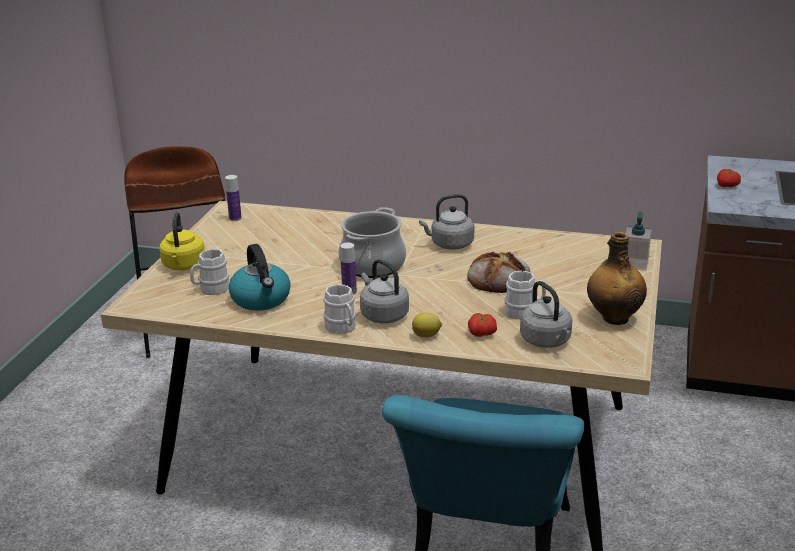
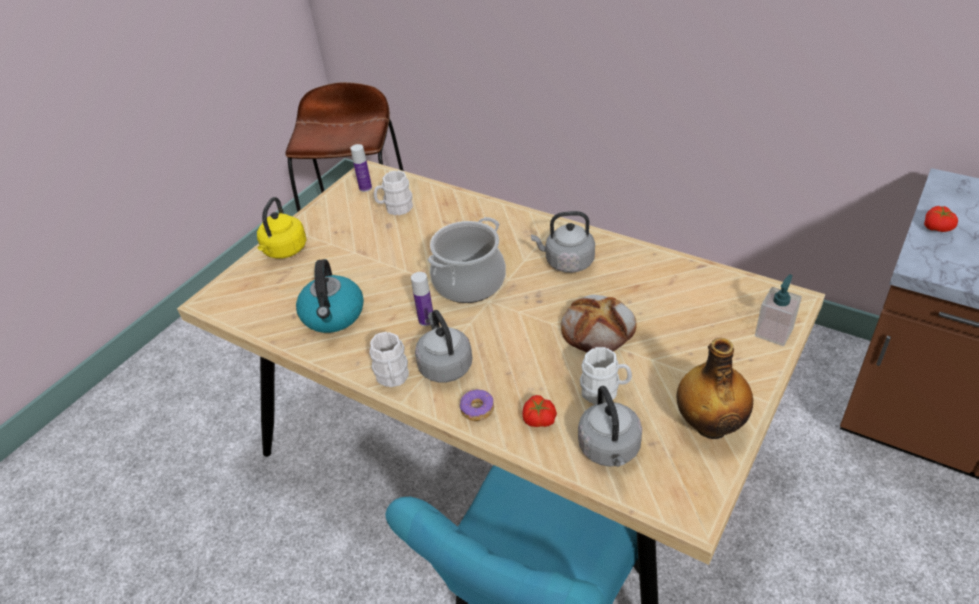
camera: 20 degrees right, 15 degrees up
white mug [190,249,229,295] -> white mug moved to [374,170,413,215]
lemon [412,313,442,338] -> donut [460,390,494,421]

